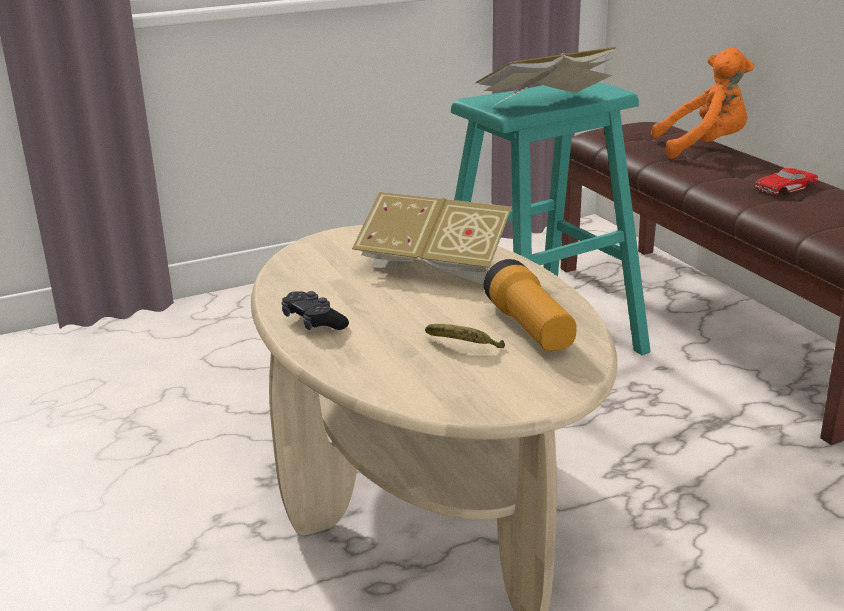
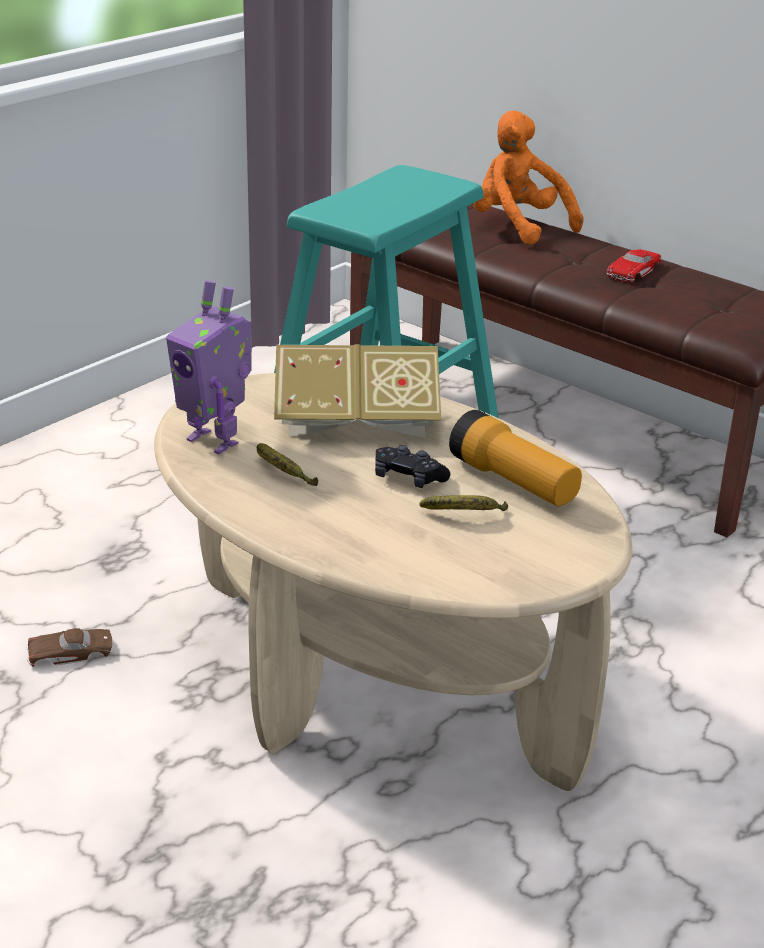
camera: 25 degrees left, 5 degrees up
black game controller [282,291,349,330] -> black game controller moved to [375,445,450,488]
book [475,47,616,105] -> none
orange plush toy [651,48,754,159] -> orange plush toy turned 105 degrees counterclockwise [473,110,584,245]
none -> brown toy car [26,628,112,667]
none -> toy robot [166,280,251,454]
none -> banana [257,443,318,486]

